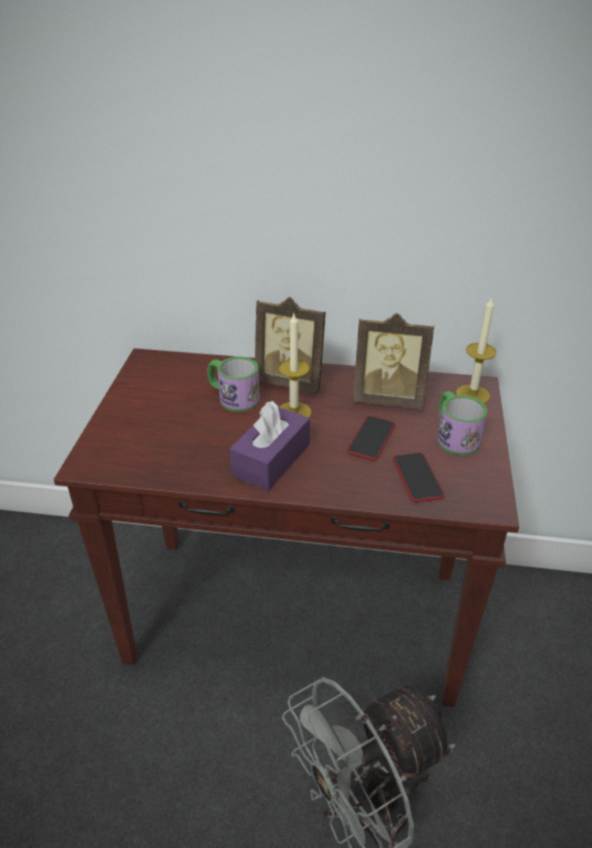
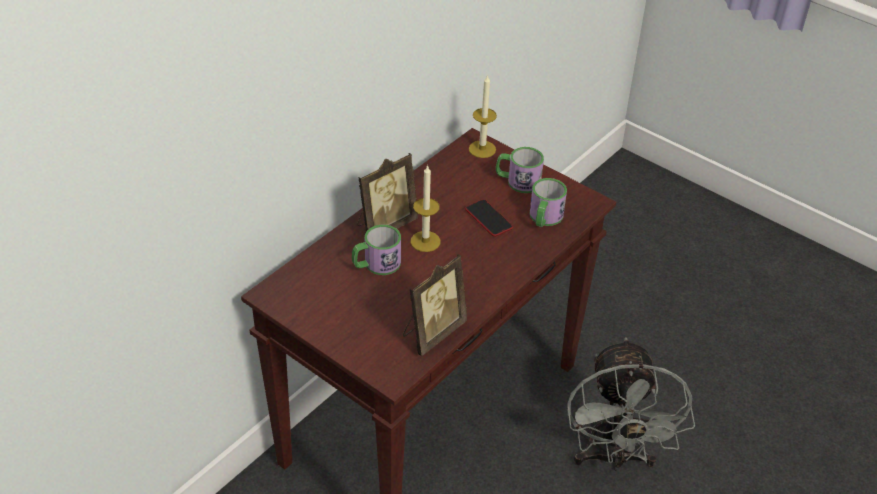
camera: 60 degrees left, 5 degrees up
purple tissue box [230,401,310,491] -> none
picture frame [353,313,434,409] -> picture frame moved to [403,254,467,356]
phone [393,453,444,502] -> mug [530,178,567,227]

